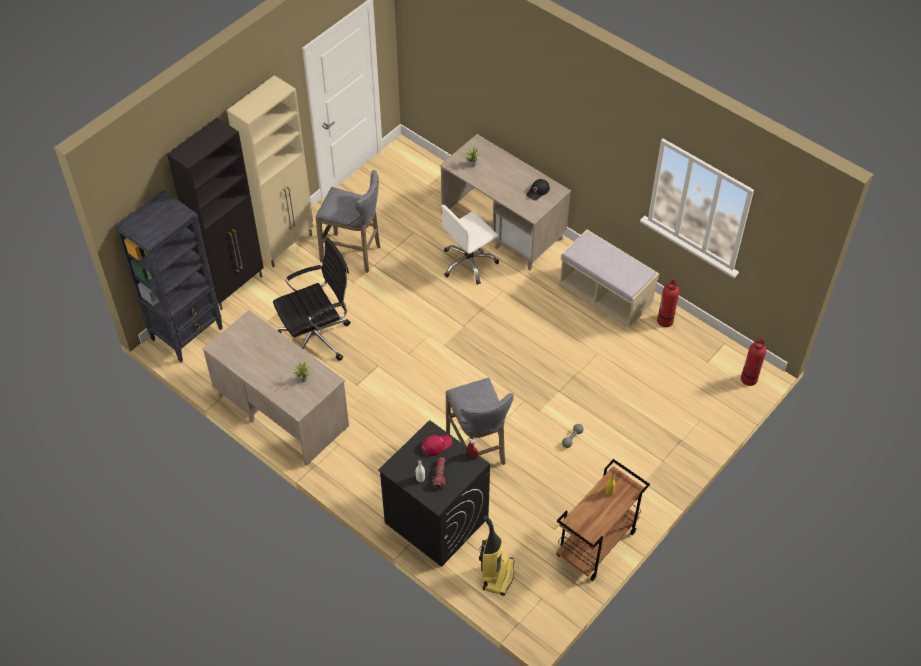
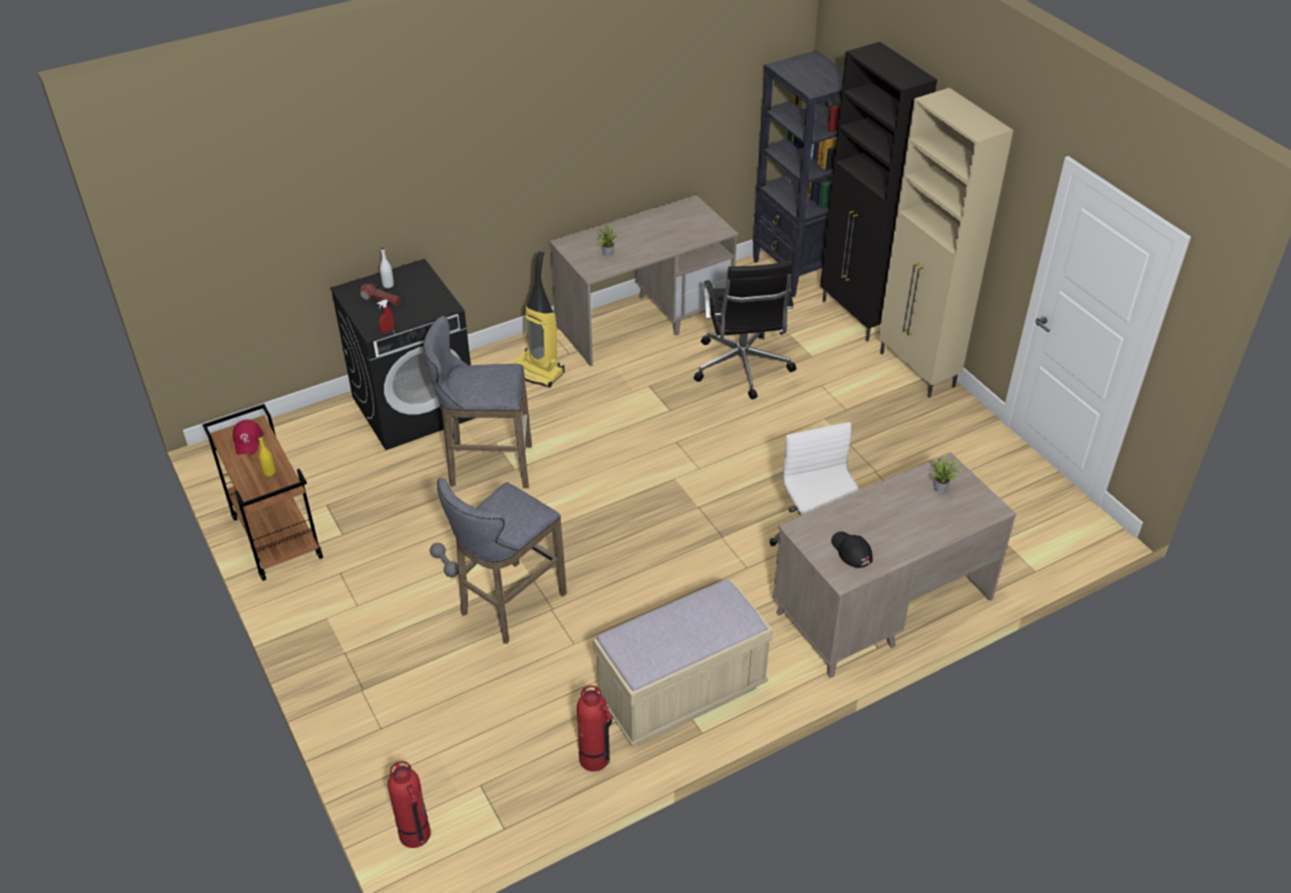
camera: 110 degrees right, 10 degrees down
grey stool [316,170,380,273] -> grey stool moved to [437,478,567,644]
red cap [421,435,452,456] -> red cap moved to [233,419,263,455]
vacuum cleaner [479,515,515,596] -> vacuum cleaner moved to [514,251,565,387]

